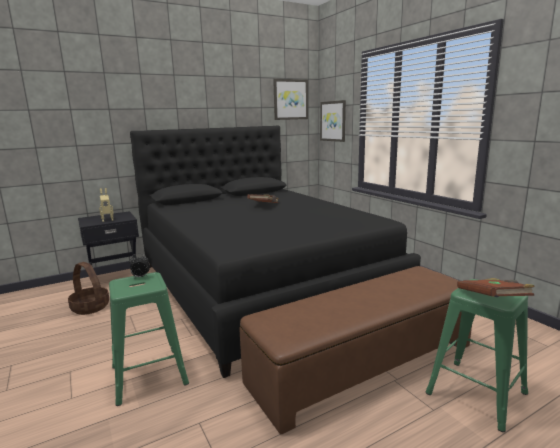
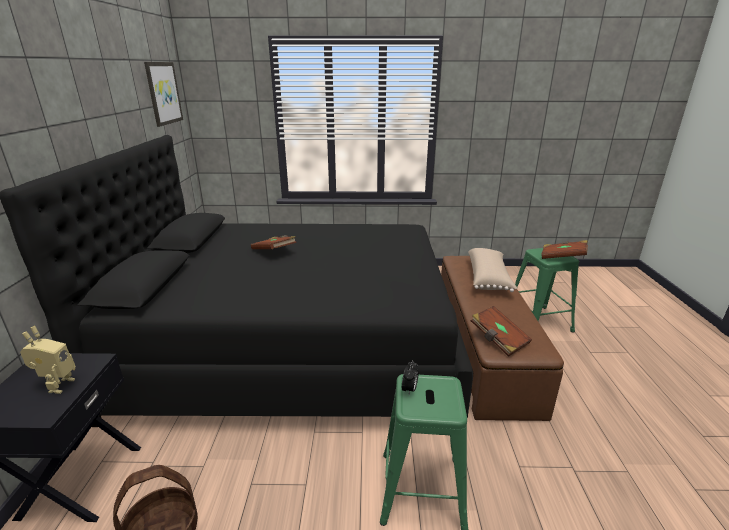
camera: 60 degrees left, 10 degrees up
picture [320,100,346,142] -> none
none -> beige pillow [468,248,517,292]
none -> brown book [471,306,532,357]

